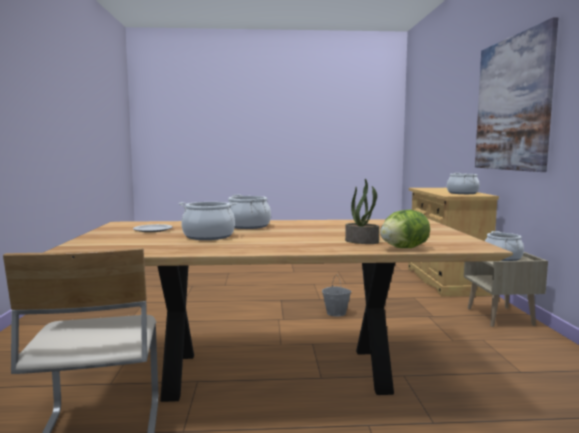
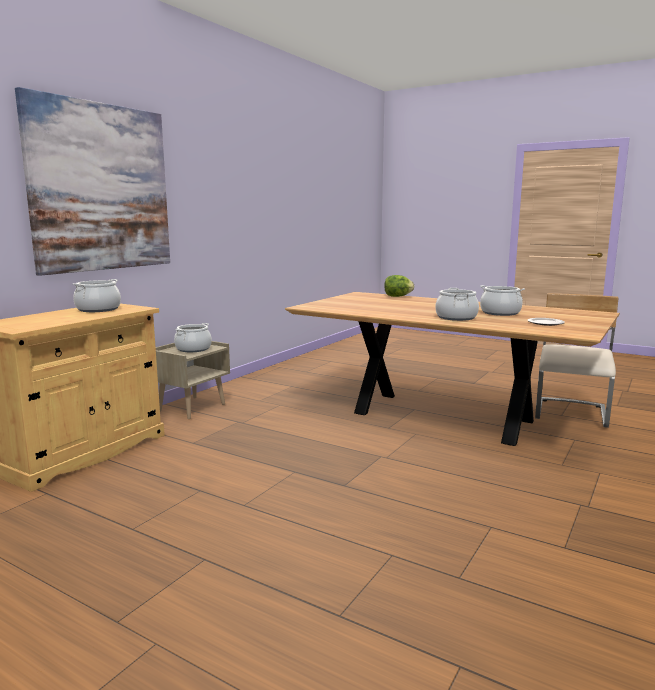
camera: 145 degrees left, 5 degrees up
grey bucket [322,275,352,317] -> none
potted plant [345,179,379,244] -> none

